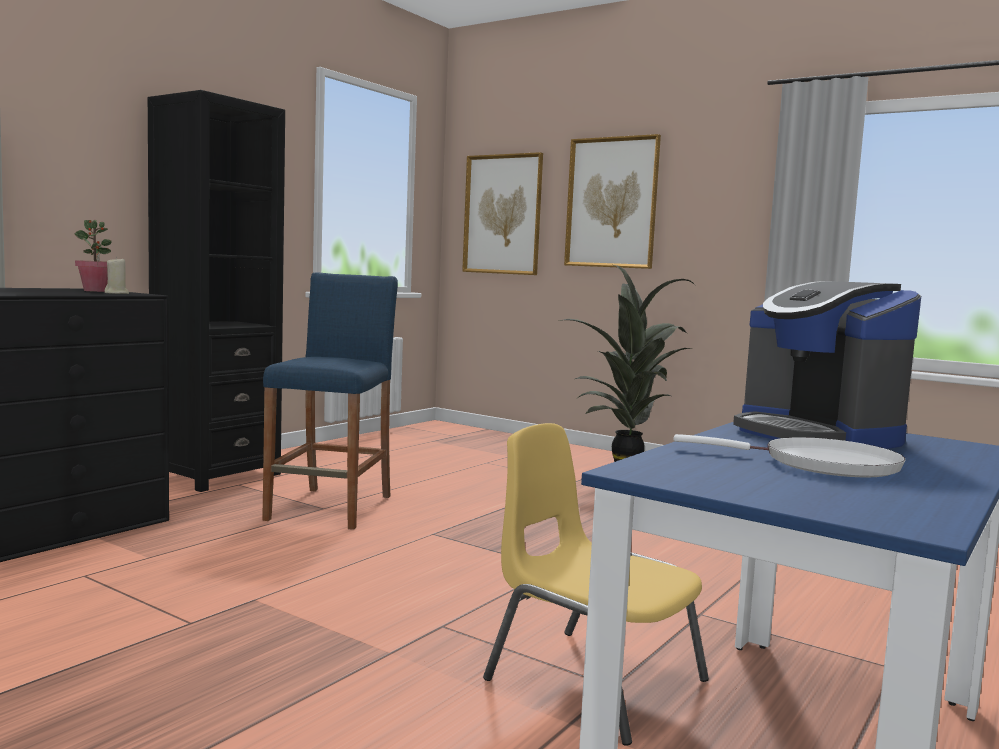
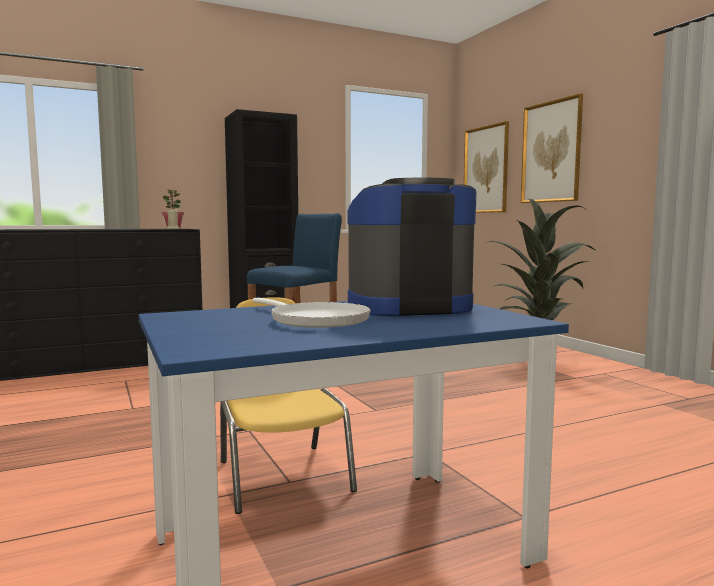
camera: 30 degrees right, 0 degrees up
coffee machine [733,281,921,449] -> coffee machine turned 75 degrees clockwise [347,177,477,316]

